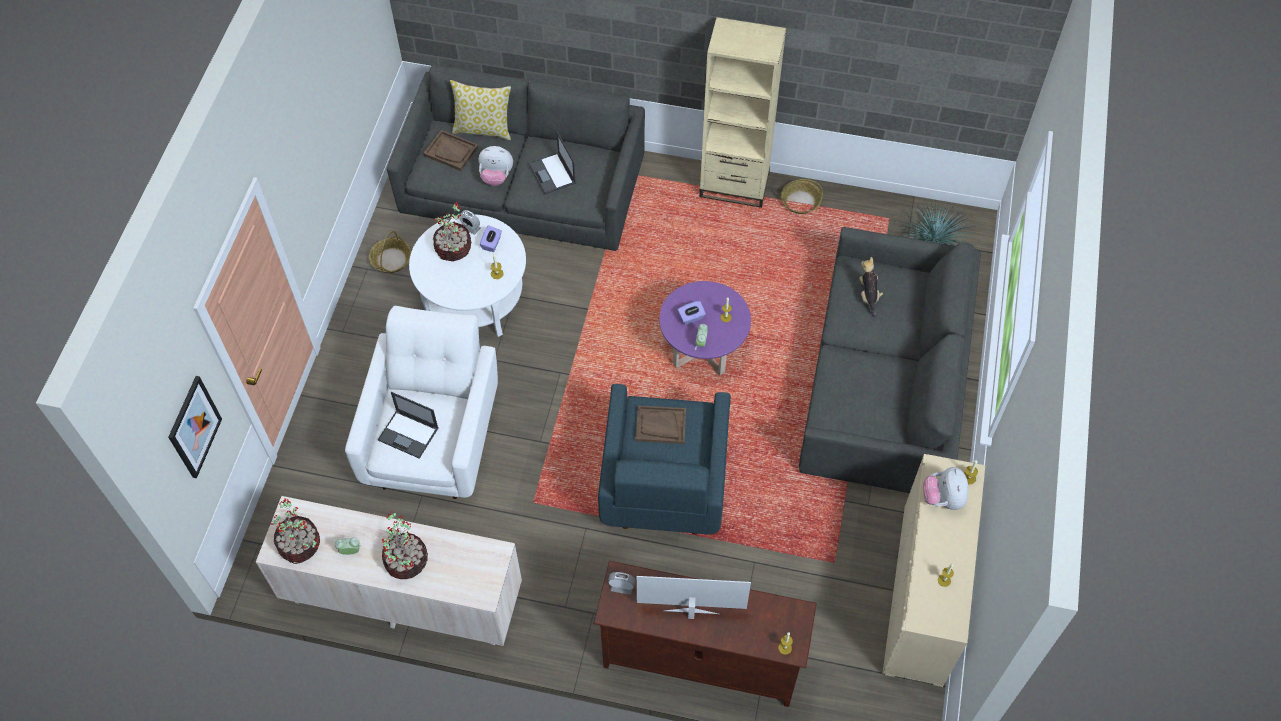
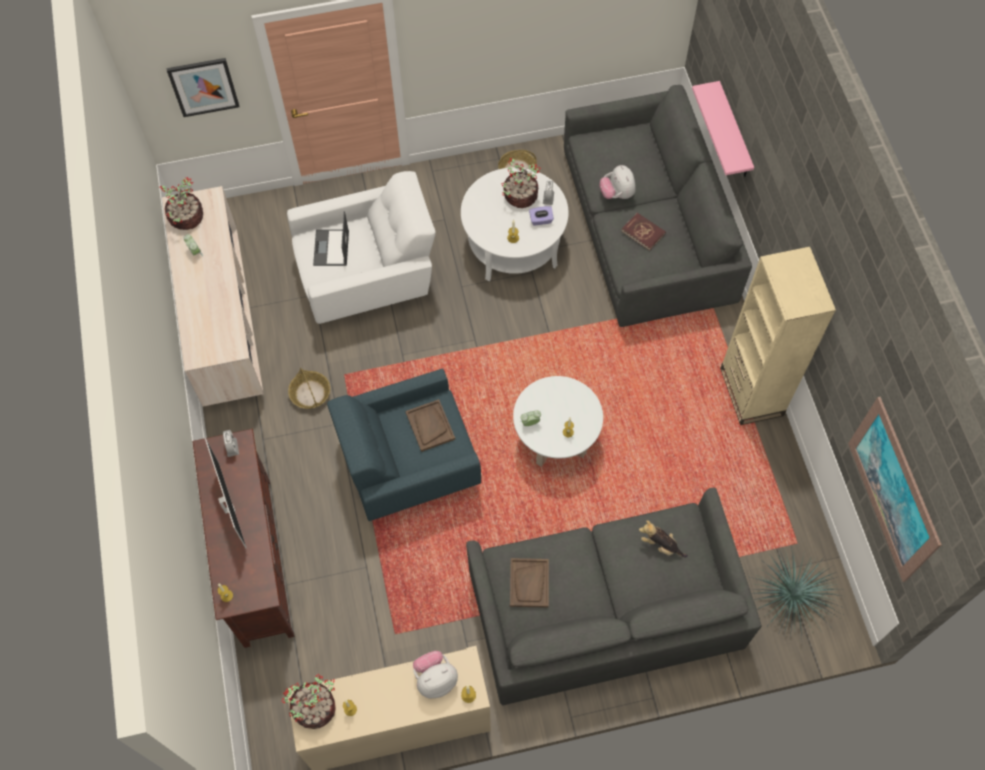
camera: 65 degrees right, 5 degrees up
potted plant [382,511,428,579] -> potted plant moved to [282,674,336,729]
brown tray [423,130,478,171] -> brown tray moved to [510,558,549,608]
pillow [450,80,511,140] -> none
laptop [528,131,576,194] -> red book [621,213,666,251]
purple coffee table [659,281,751,376] -> white coffee table [513,376,603,467]
purple tissue box [677,301,706,325] -> none
basket [781,179,823,214] -> basket moved to [288,368,330,409]
plush toy [859,257,883,318] -> plush toy turned 120 degrees counterclockwise [639,520,688,557]
none -> pink shelf [692,81,754,177]
none -> picture [848,397,942,582]

